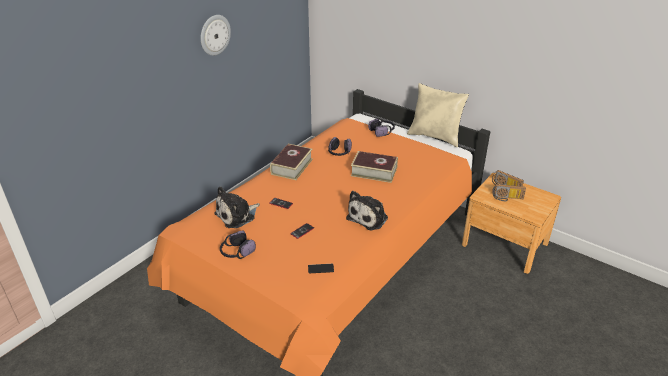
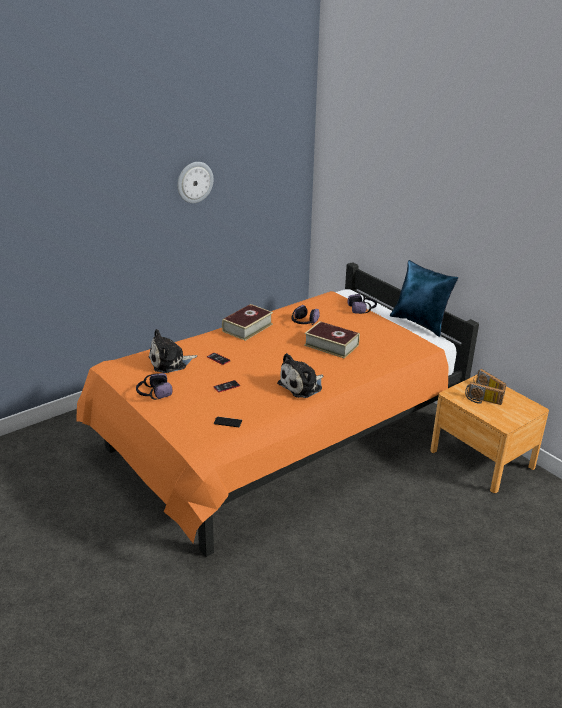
camera: 15 degrees right, 5 degrees down
beige pillow [407,83,469,147] -> blue pillow [390,260,458,337]

